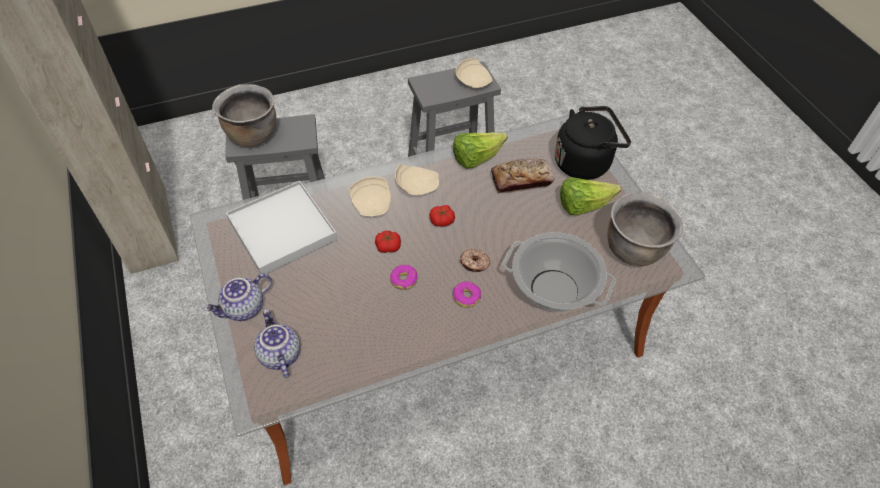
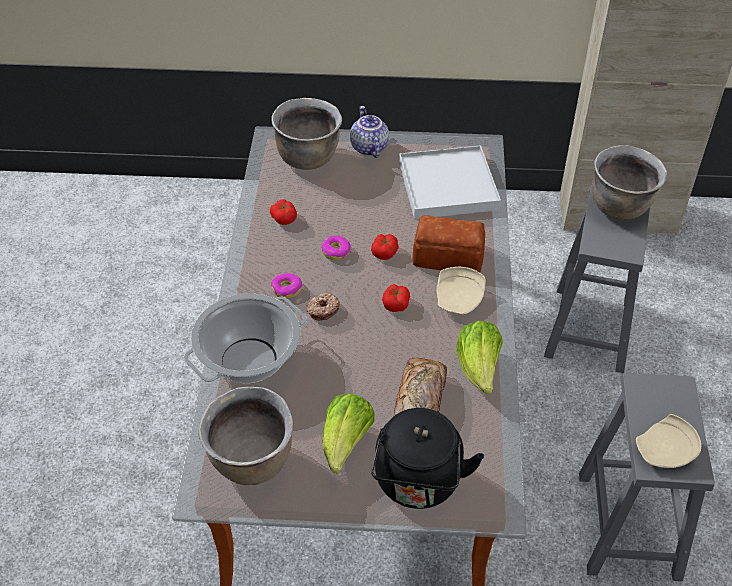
camera: 115 degrees right, 5 degrees down
teapot [254,309,300,378] -> brown cooking pot [271,98,342,170]
beige plate [349,177,391,217] -> bread [412,215,485,272]
none -> tomato [270,200,297,225]

